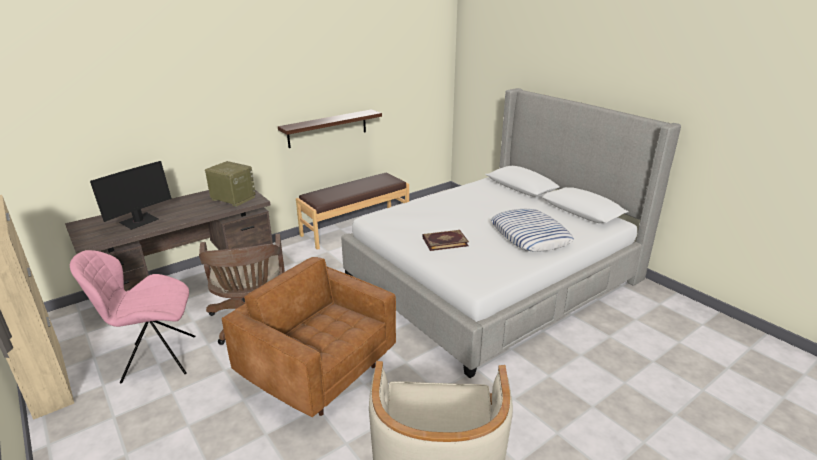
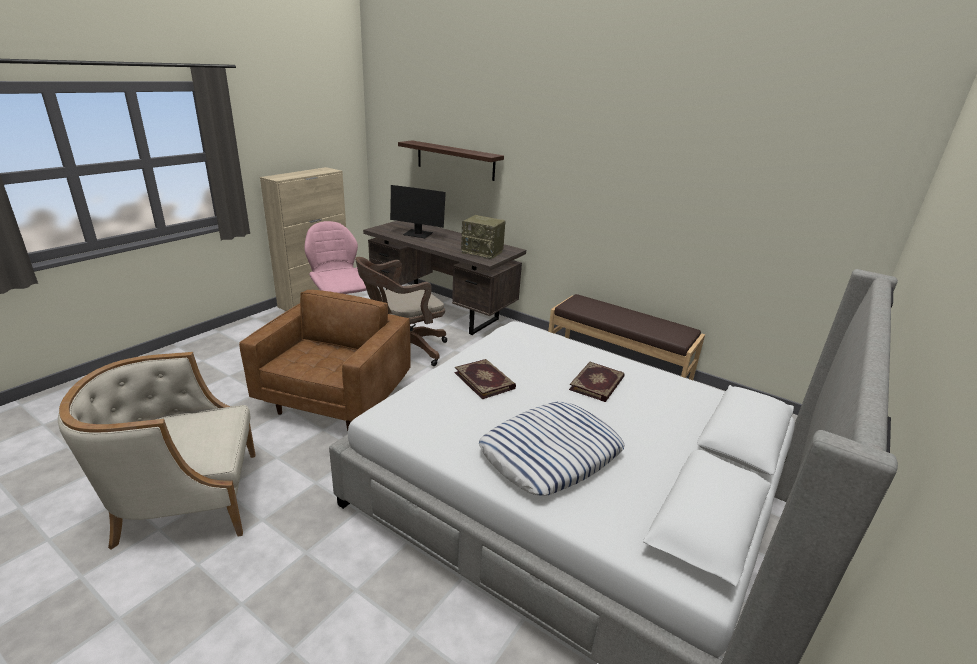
camera: 70 degrees right, 0 degrees up
radio [205,161,256,207] -> radio turned 105 degrees clockwise [461,215,505,259]
shelf [278,109,382,148] -> shelf moved to [398,140,504,181]
none -> book [569,362,625,402]

